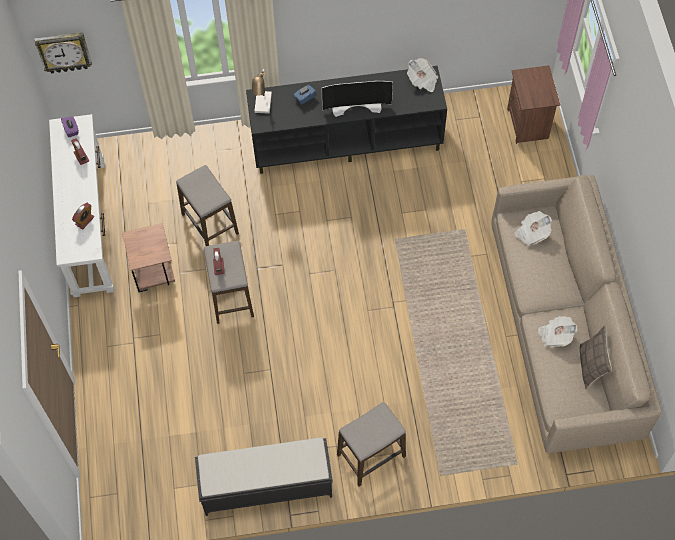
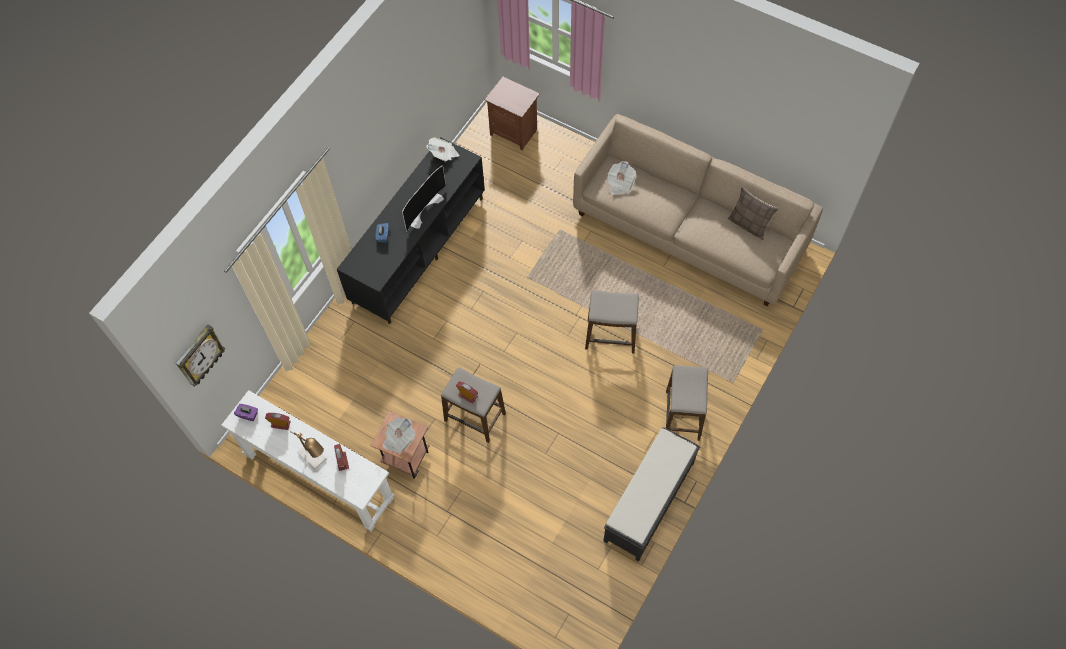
camera: 50 degrees left, 0 degrees up
stool [176,165,239,246] -> stool moved to [585,290,639,353]
table lamp [252,69,272,114] -> table lamp moved to [290,430,327,470]
newspaper [538,316,578,347] -> newspaper moved to [383,417,415,454]

